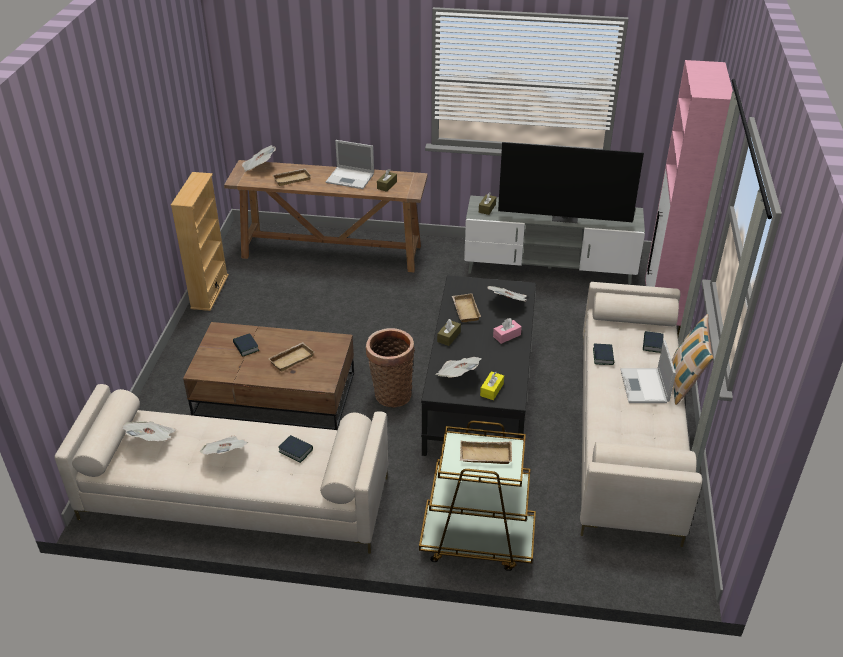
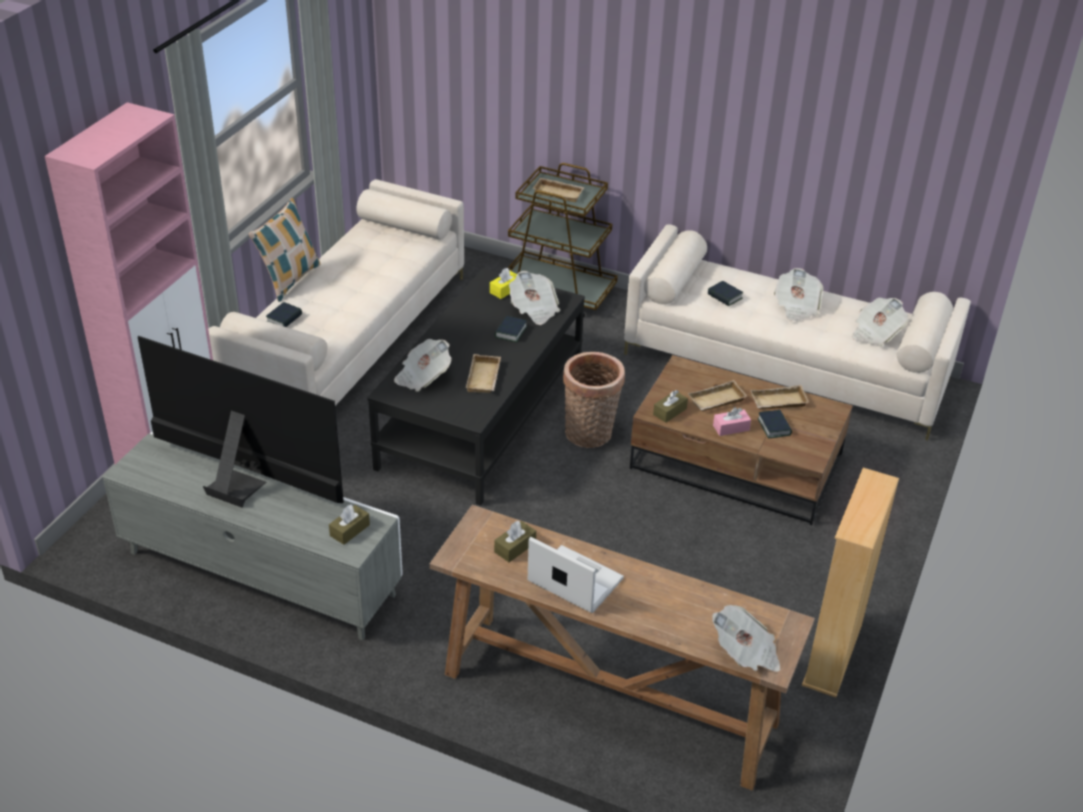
camera: 165 degrees left, 0 degrees up
beige tray [272,168,311,186] -> beige tray moved to [750,385,809,409]
brown tissue box [437,319,461,346] -> brown tissue box moved to [653,390,688,423]
pink tissue box [493,318,522,344] -> pink tissue box moved to [713,407,751,436]
book [593,344,614,365] -> book moved to [495,316,527,342]
laptop [620,340,676,403] -> none

